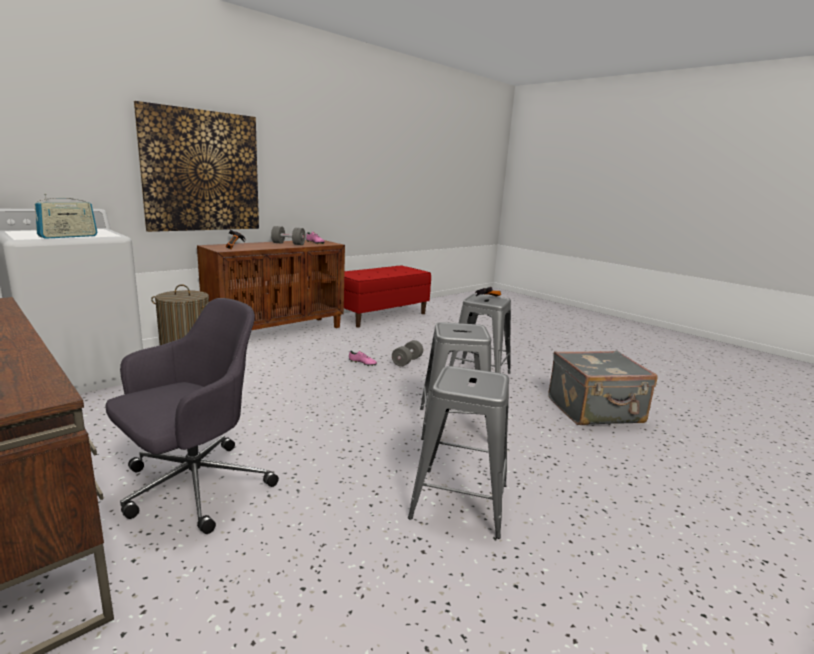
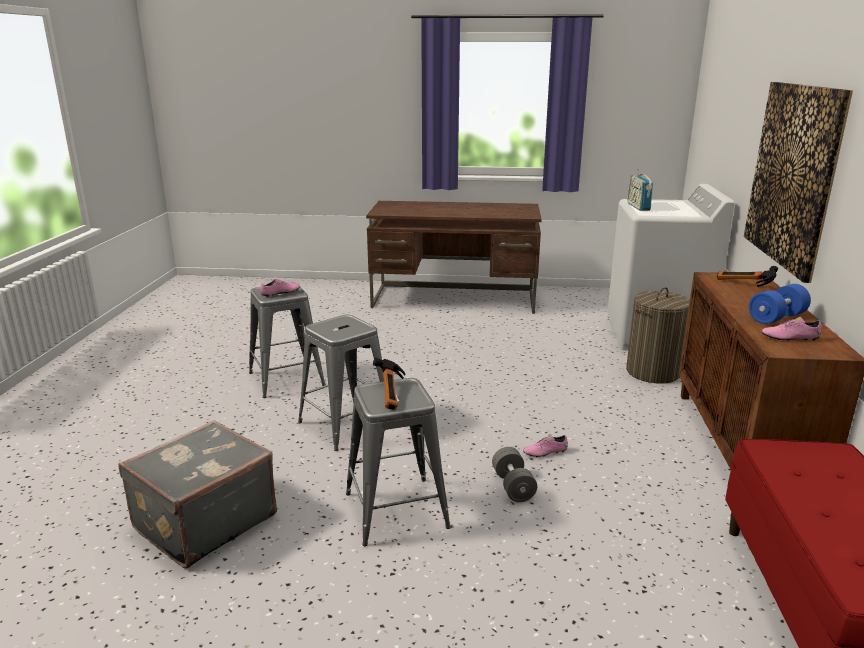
camera: 140 degrees right, 5 degrees up
grey office chair [106,298,279,534] -> none
grey dumbbell [271,226,305,245] -> blue dumbbell [749,284,811,324]
none -> pink shoe [260,279,300,297]

